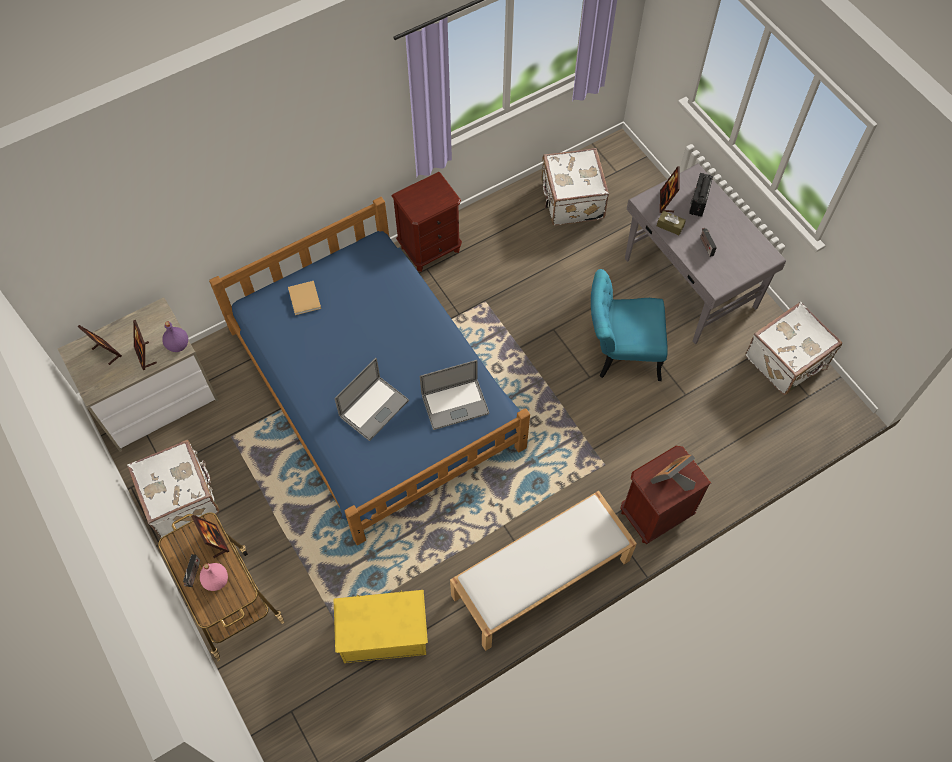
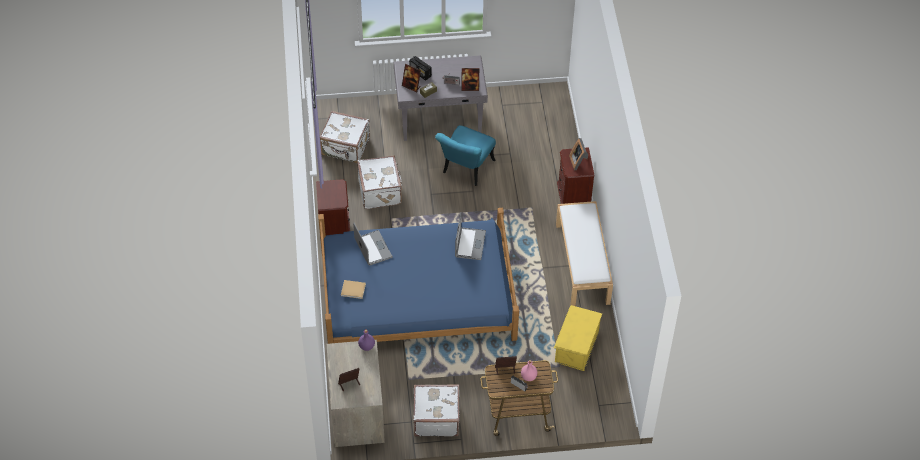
camera: 65 degrees left, 10 degrees down
picture frame [133,320,157,370] -> picture frame moved to [461,68,479,91]
laptop [334,358,409,441] -> laptop moved to [353,223,393,266]
white suitcase [745,302,842,395] -> white suitcase moved to [357,155,403,209]

